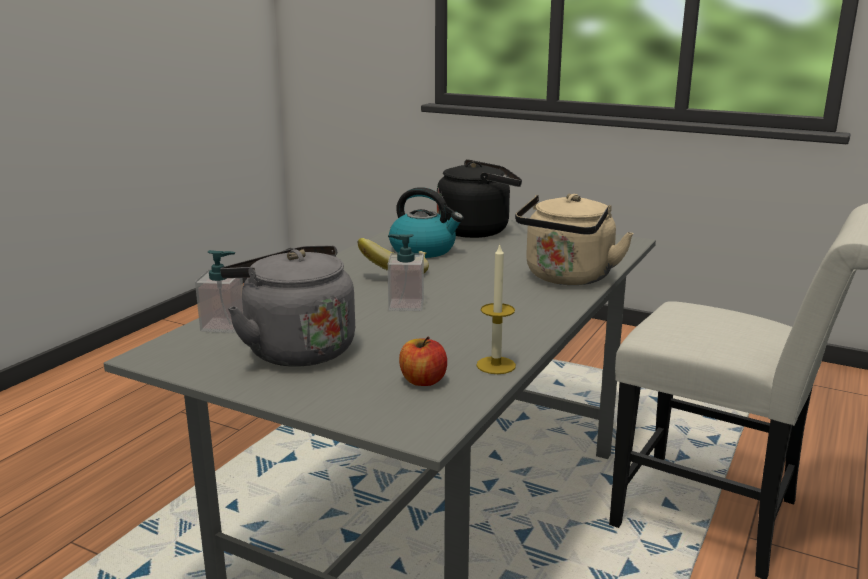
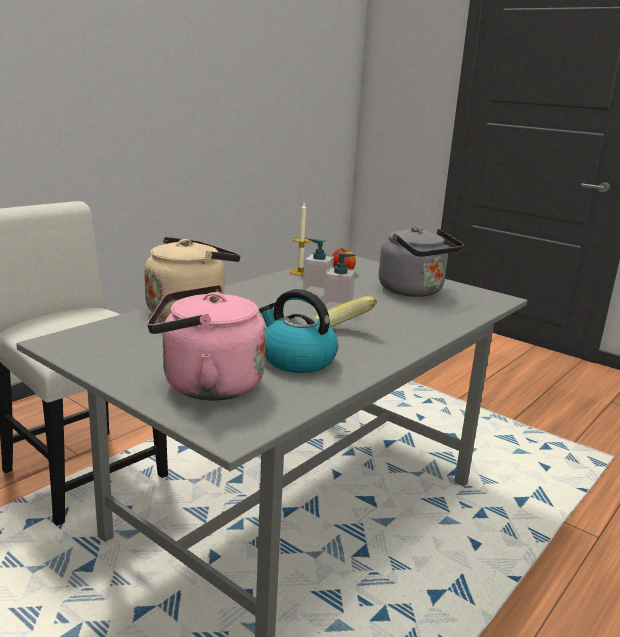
camera: 170 degrees left, 0 degrees up
soap dispenser [195,250,243,333] -> soap dispenser moved to [303,239,334,296]
black kettle [437,160,522,238] -> pink kettle [147,285,266,401]

